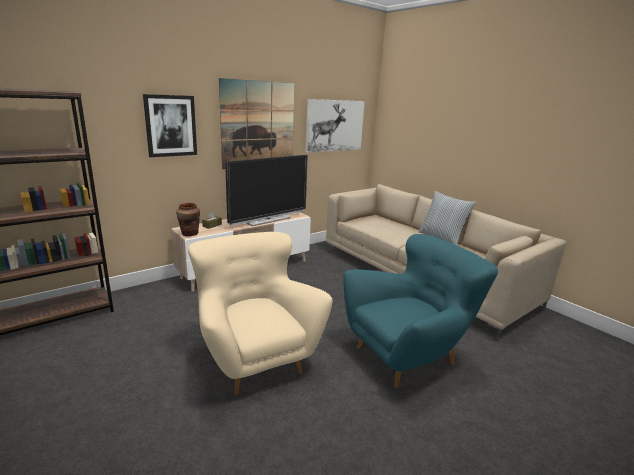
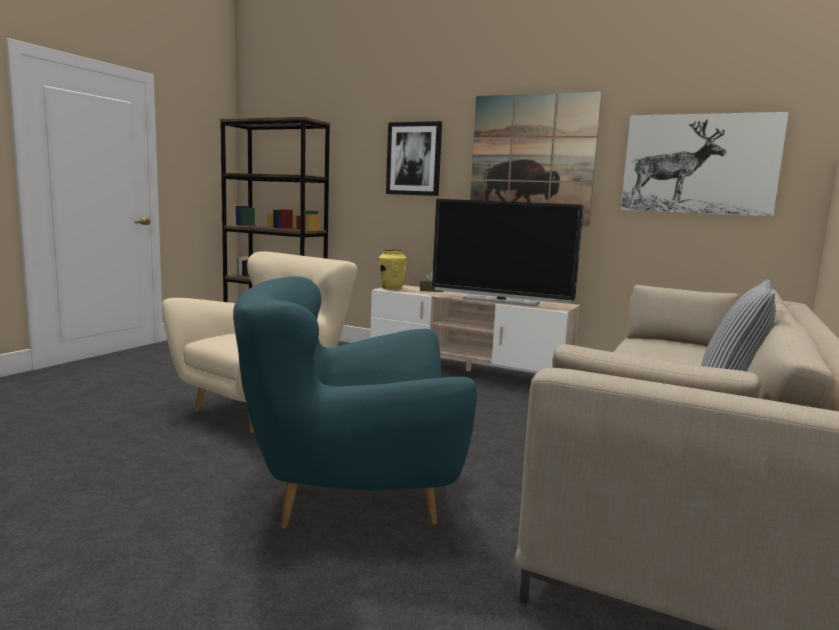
camera: 65 degrees right, 10 degrees down
brown vase [176,203,200,236] -> yellow vase [378,250,407,290]
turquoise armchair [343,234,498,388] -> turquoise armchair turned 135 degrees clockwise [233,276,477,529]

